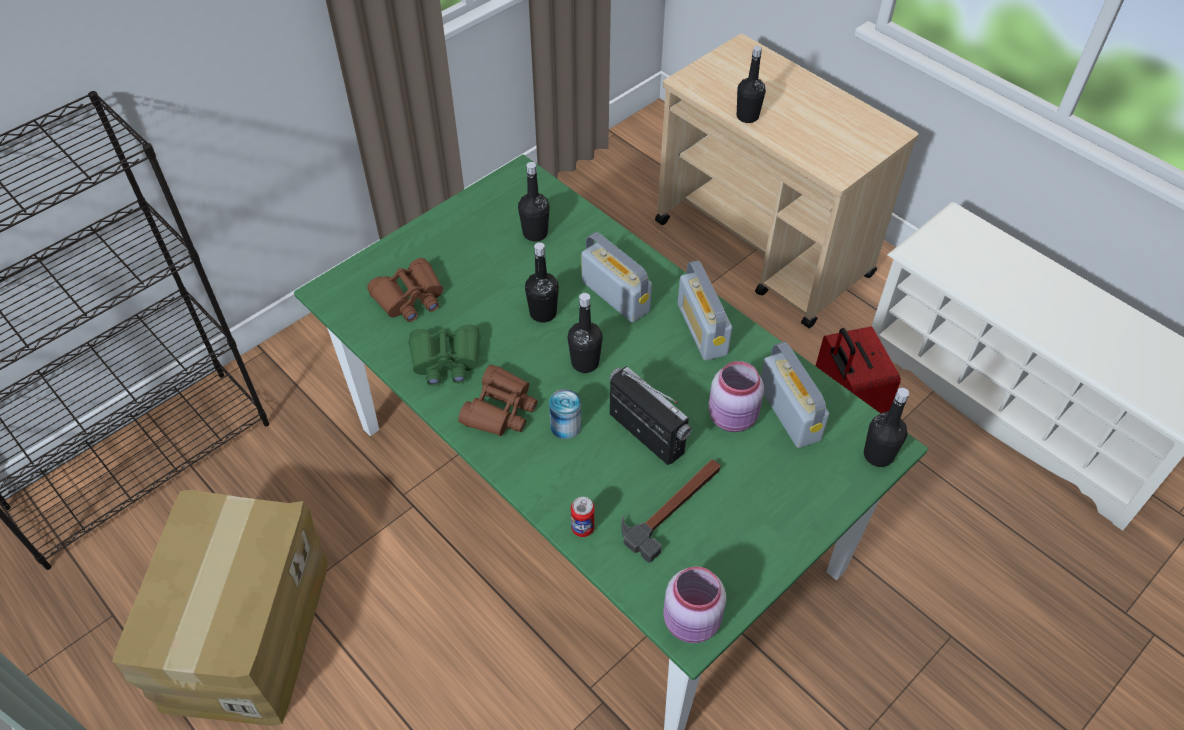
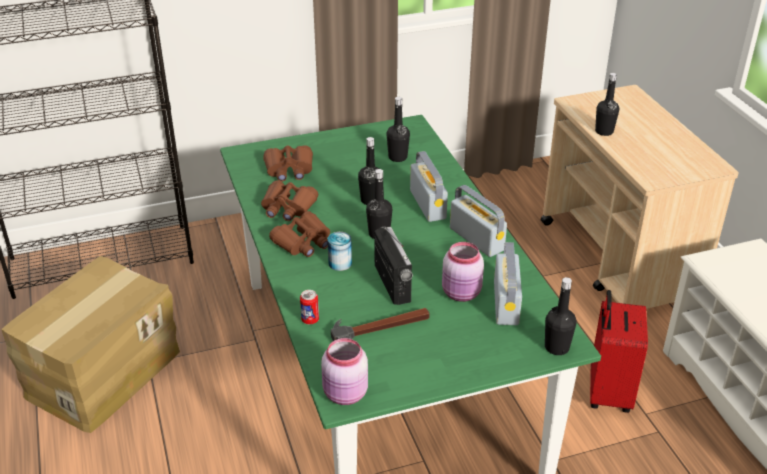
camera: 25 degrees right, 15 degrees down
green binoculars [409,324,481,386] -> brown binoculars [261,181,318,221]
radio [678,260,732,361] -> radio turned 135 degrees clockwise [450,185,507,257]

